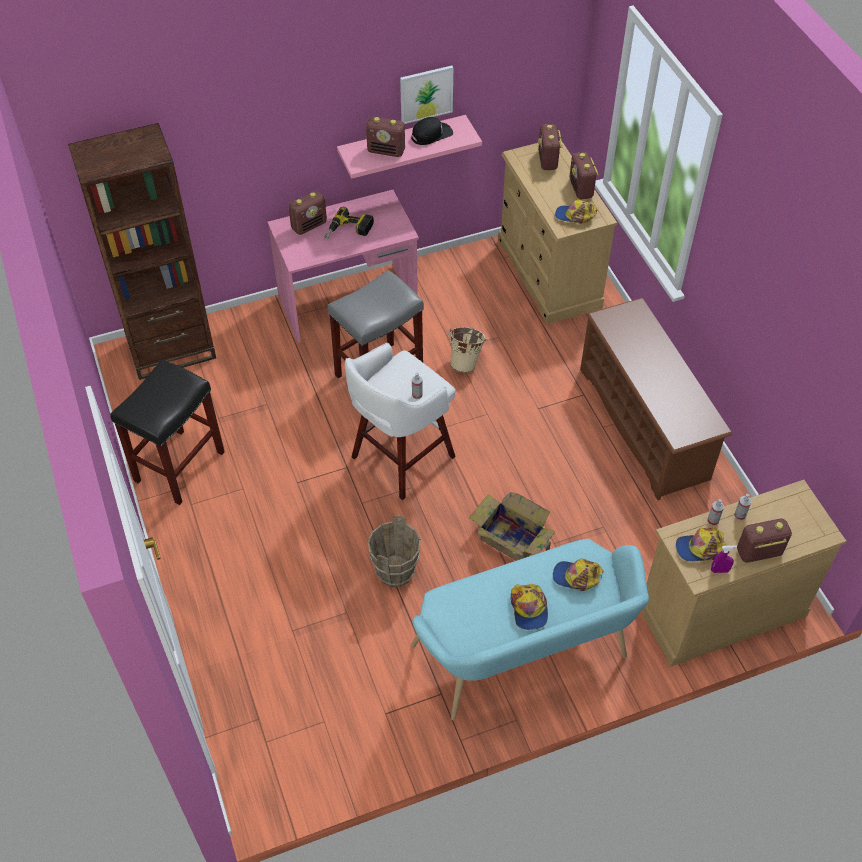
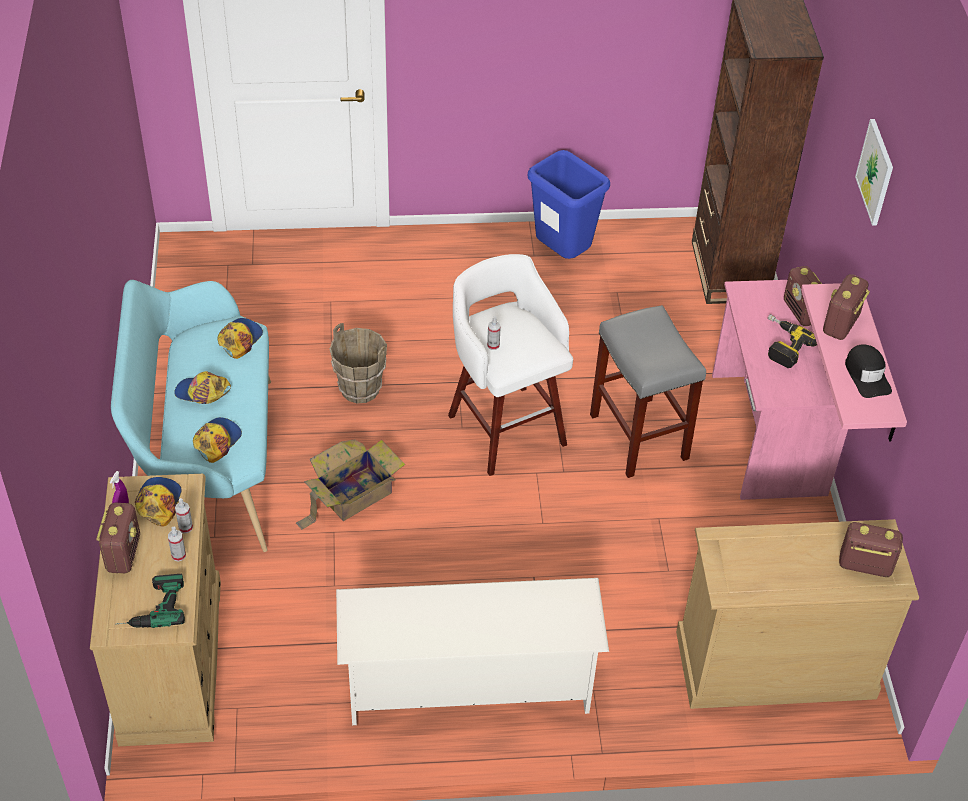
camera: 105 degrees right, 5 degrees down
black stool [110,359,225,505] -> blue trash can [528,150,610,259]
picture [400,66,453,124] -> picture moved to [855,119,893,226]
beige bucket [448,327,486,373] -> none
cap [555,199,597,223] -> cap moved to [217,318,263,359]
radio [569,152,599,199] -> none
brown shoe rack [580,298,732,500] -> white shoe rack [336,578,609,725]
none -> power drill [116,574,185,628]

